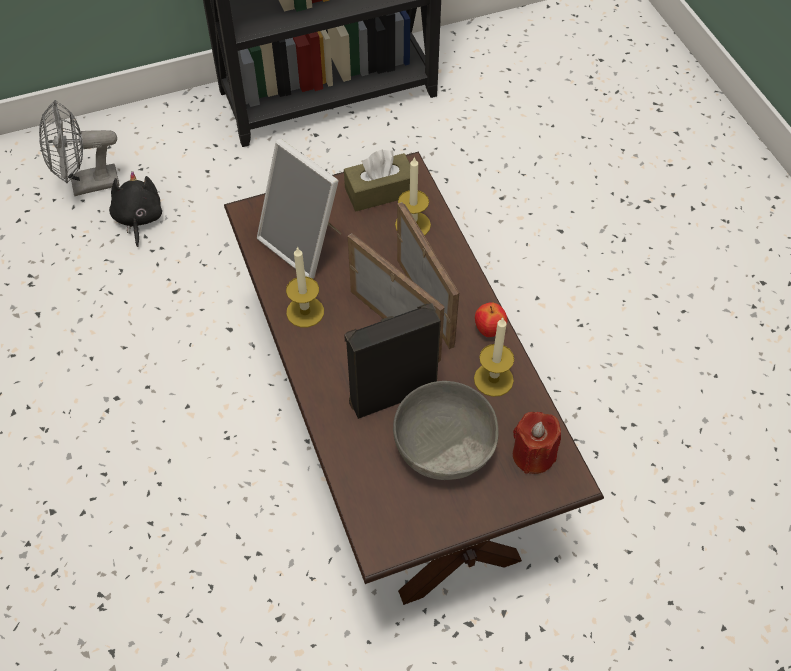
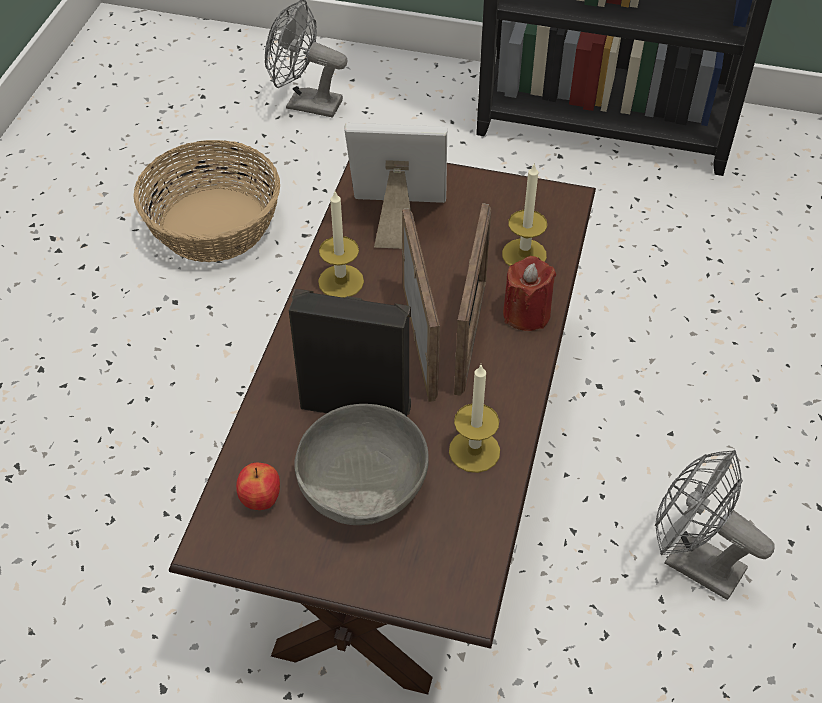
camera: 35 degrees right, 5 degrees down
black plush toy [109,171,162,247] -> none
picture frame [257,139,341,279] -> picture frame turned 105 degrees clockwise [344,123,447,249]
brown tissue box [344,150,410,211] -> none
apple [475,302,507,337] -> apple moved to [236,463,280,510]
red candle [513,412,561,474] -> red candle moved to [503,256,556,331]
none -> basket [133,140,280,262]
none -> grey fan [655,450,775,600]

